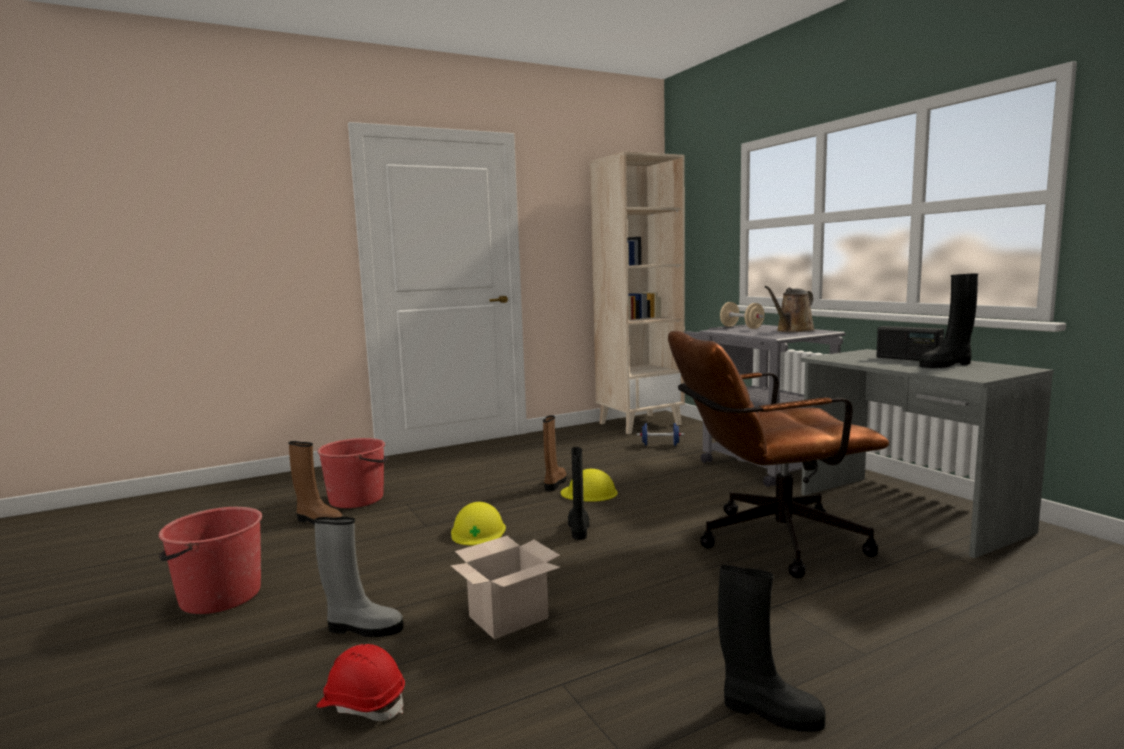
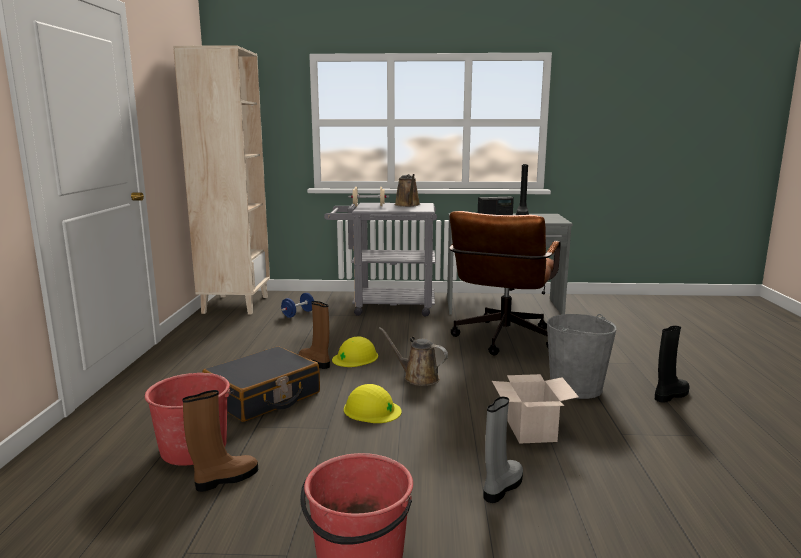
camera: 60 degrees left, 5 degrees up
red hard hat [316,644,405,721] -> none
black boot [568,447,589,540] -> brown watering can [379,327,448,386]
none -> black suitcase [202,346,320,422]
none -> grey bucket [547,314,617,399]

